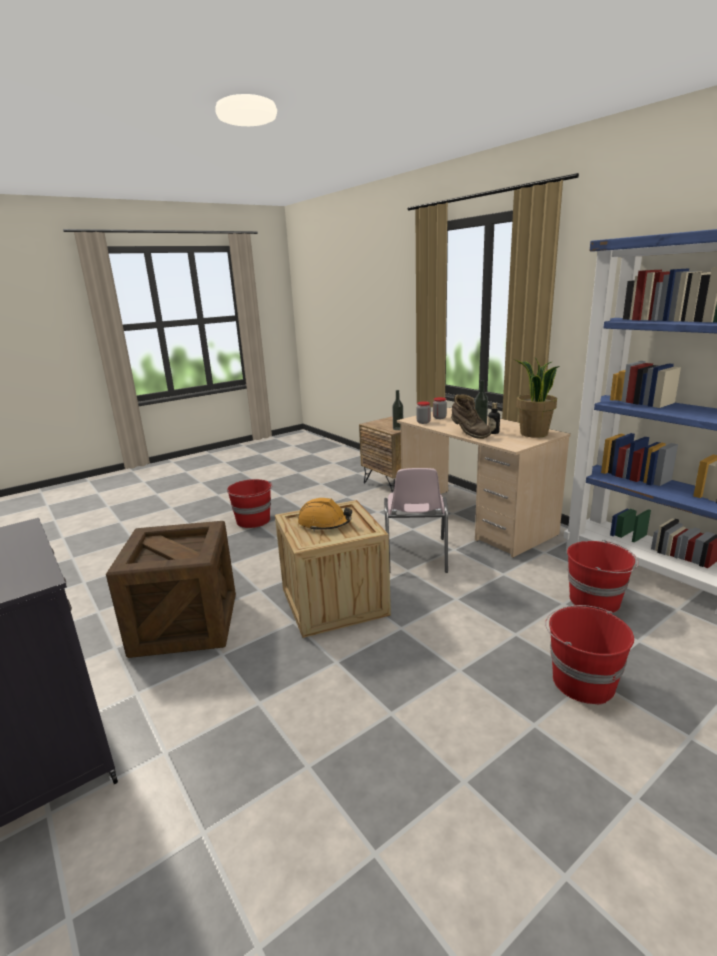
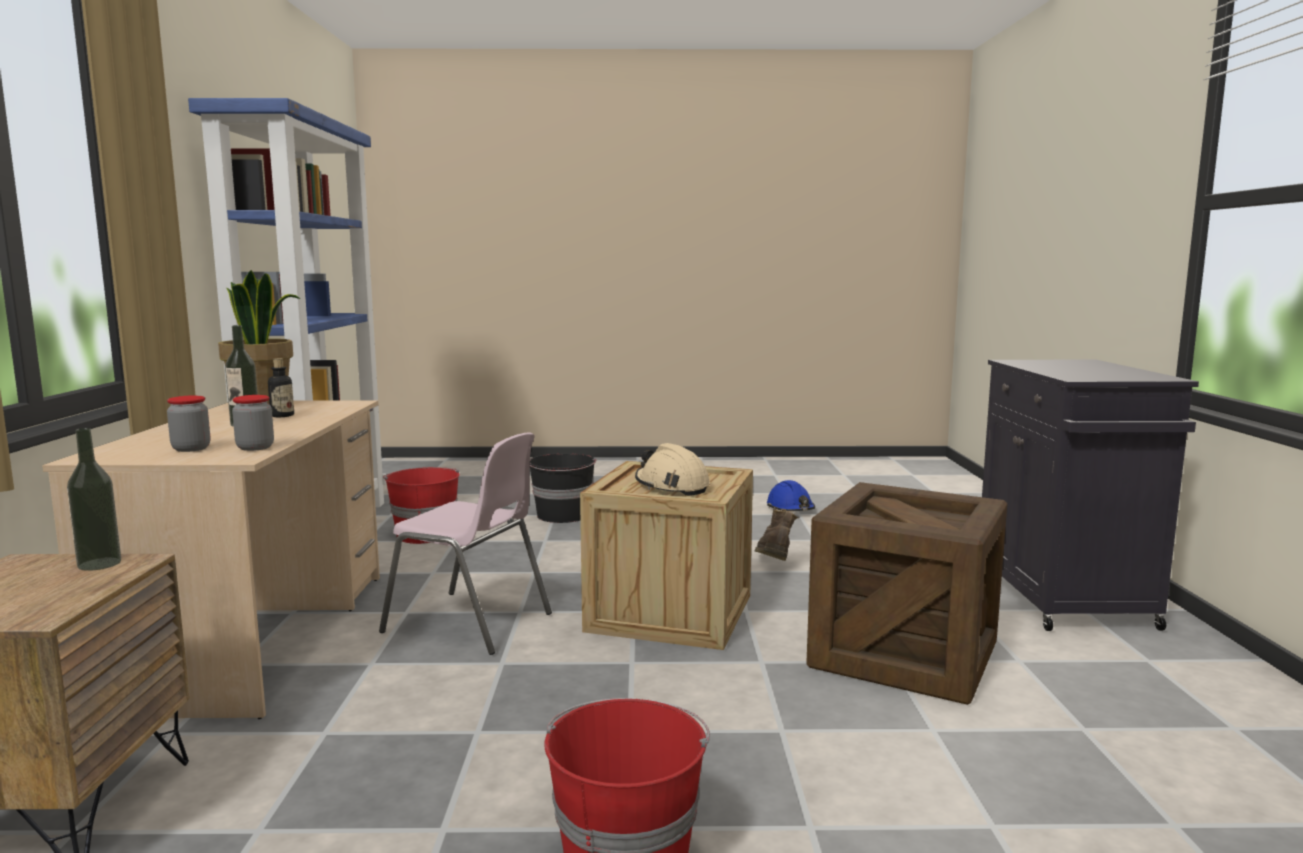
camera: 145 degrees left, 10 degrees down
orange hard hat [298,498,352,531] -> beige hard hat [635,443,710,496]
pink chair [384,468,448,573] -> pink chair turned 75 degrees clockwise [379,433,552,655]
brown boot [451,394,491,439] -> brown boot moved to [754,507,798,561]
red bucket [545,605,634,704] -> black bucket [530,453,596,523]
none -> blue hard hat [767,480,815,511]

